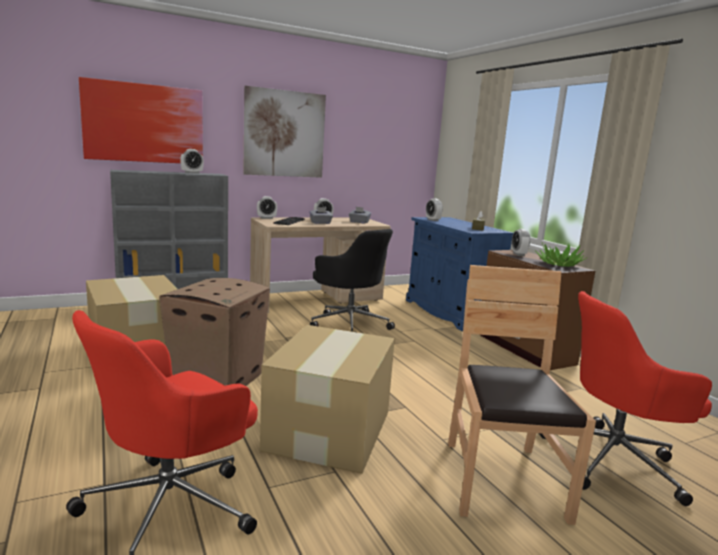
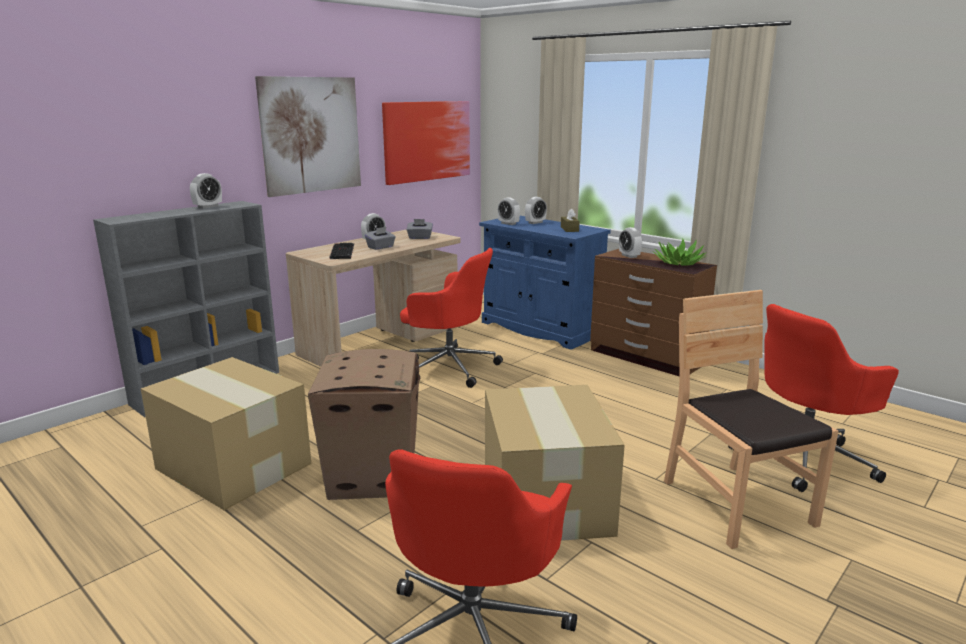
camera: 20 degrees left, 5 degrees up
picture [79,77,203,163] -> picture moved to [382,101,470,185]
alarm clock [257,196,277,219] -> alarm clock moved to [525,197,547,224]
black office chair [310,229,395,332] -> red office chair [400,248,503,388]

